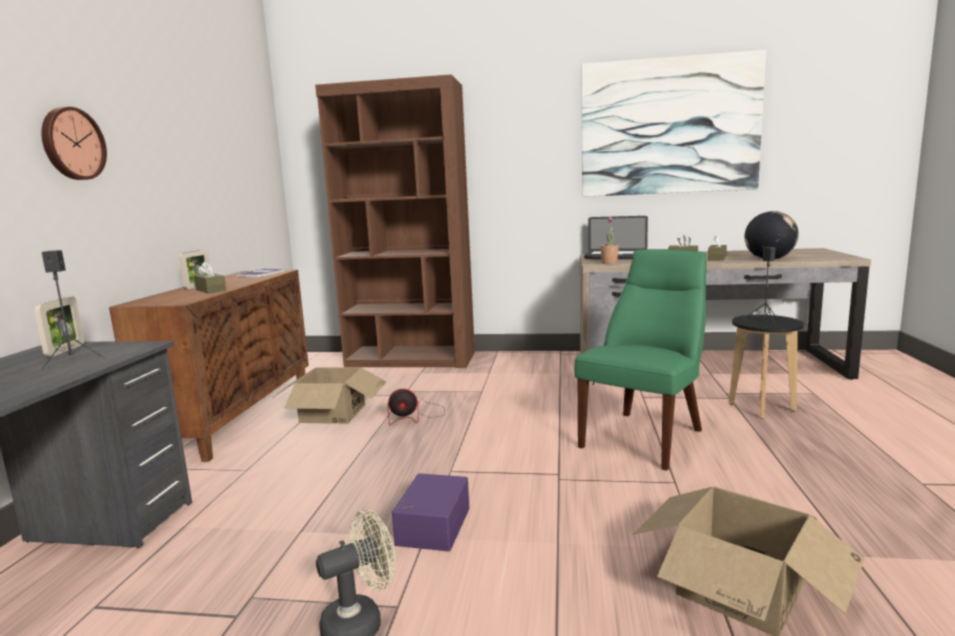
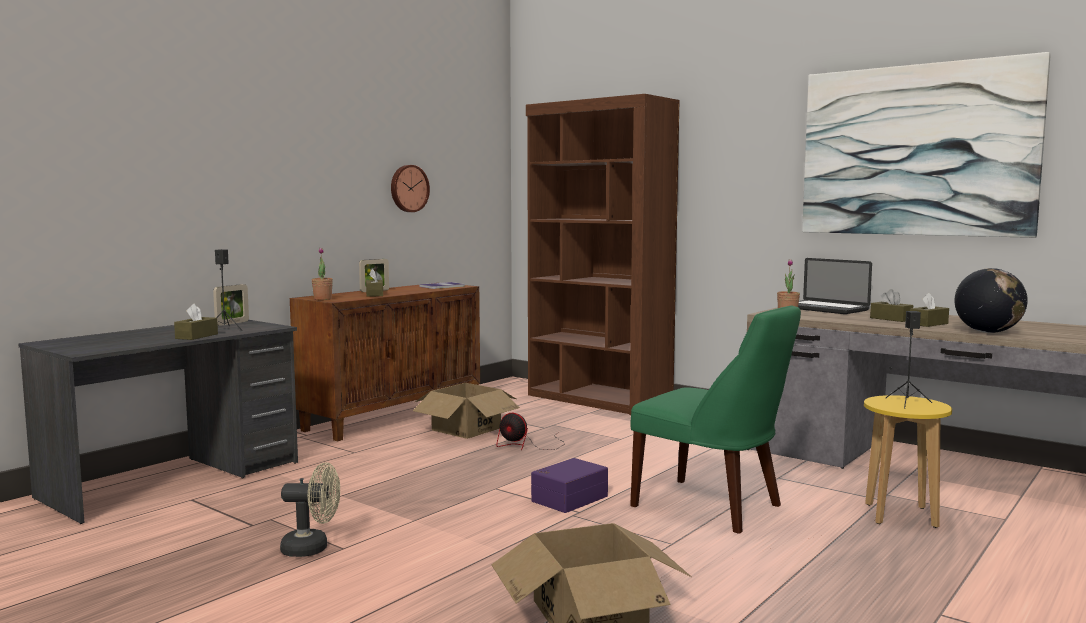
camera: 30 degrees right, 5 degrees down
wall clock [41,107,107,180] -> wall clock moved to [391,165,430,212]
purple storage box [392,473,470,551] -> purple storage box moved to [531,458,608,513]
green chair [575,249,707,471] -> green chair turned 60 degrees clockwise [630,305,801,533]
black stool [728,315,804,419] -> yellow stool [864,395,952,528]
none -> brown tissue box [174,304,218,340]
none -> potted plant [311,248,333,300]

